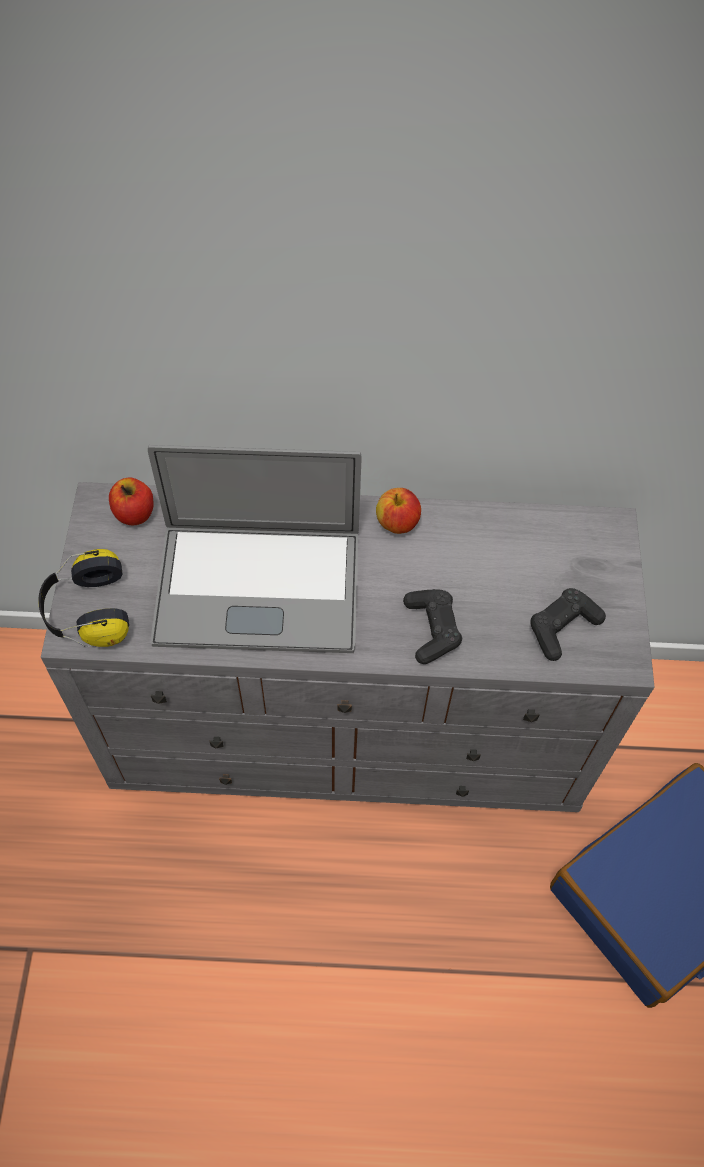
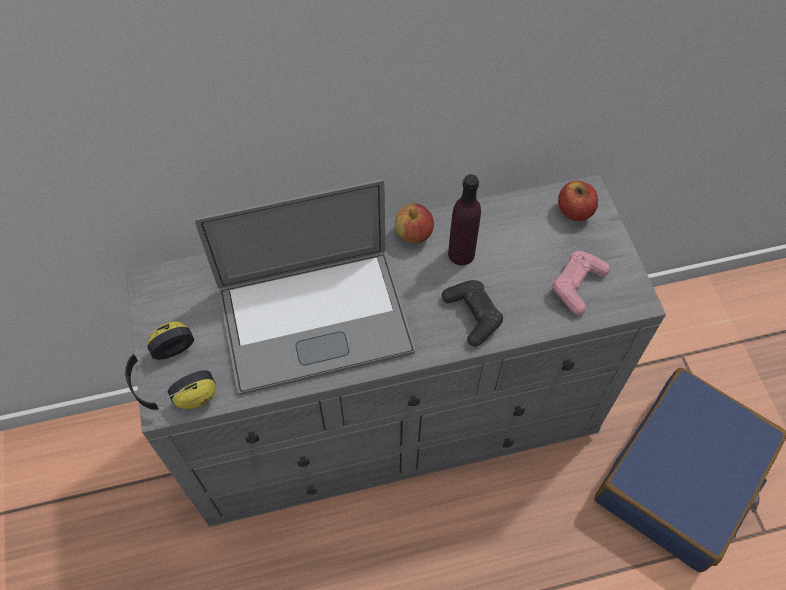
camera: 15 degrees left, 0 degrees up
apple [109,477,154,525] -> apple moved to [558,181,598,221]
black game controller [531,588,606,661] -> pink game controller [552,251,610,315]
none -> purple bottle [448,174,481,265]

